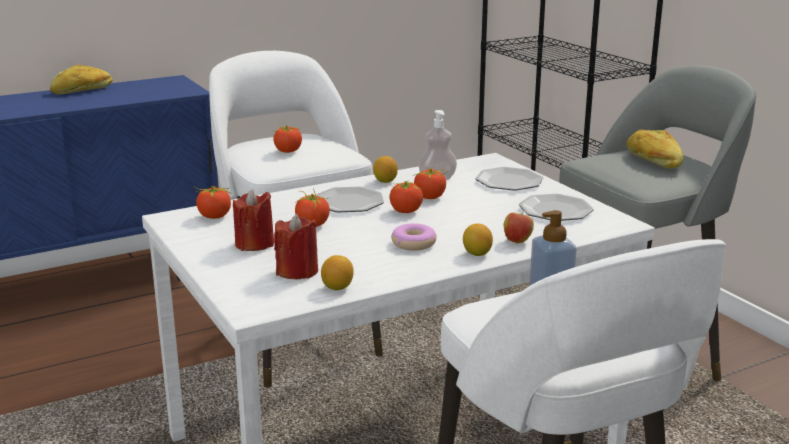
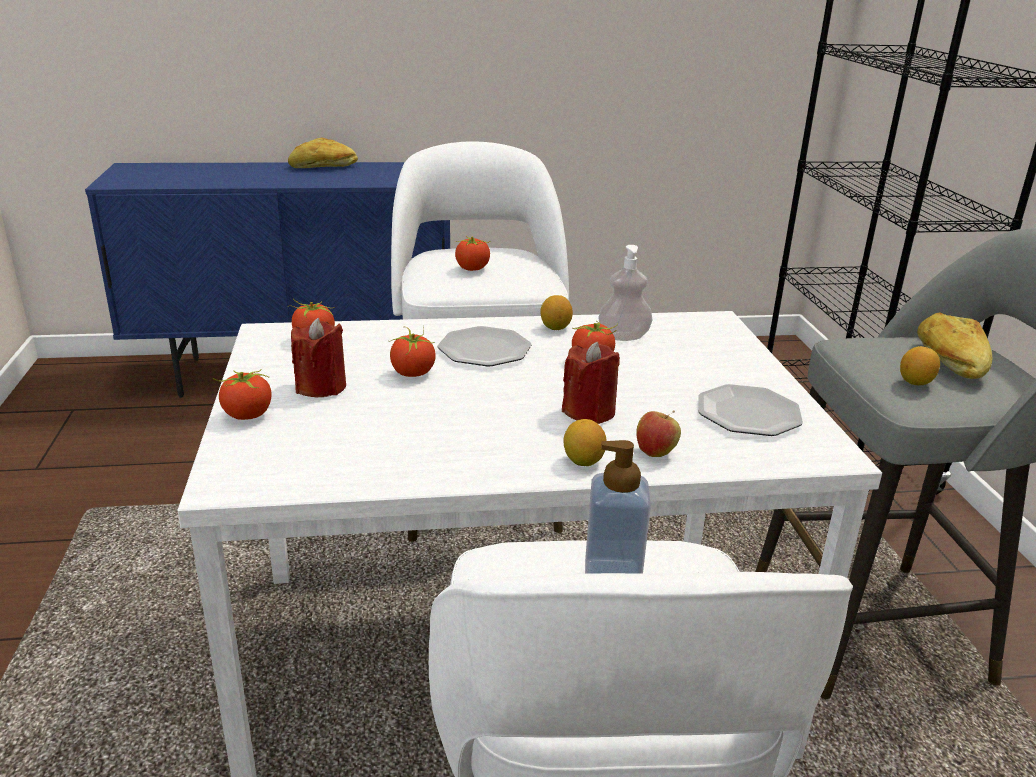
camera: 20 degrees right, 5 degrees up
red candle [274,214,318,279] -> red candle moved to [562,342,620,424]
lemon [321,255,354,290] -> lemon moved to [900,346,940,385]
tomato [390,181,423,213] -> tomato moved to [212,369,271,420]
donut [391,223,437,251] -> none
plate [475,167,543,191] -> none

